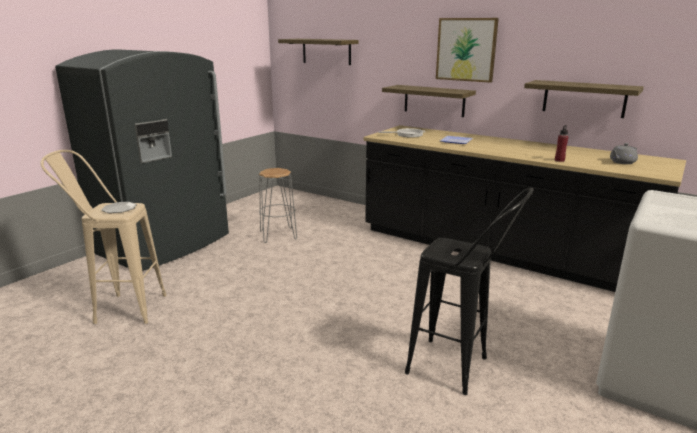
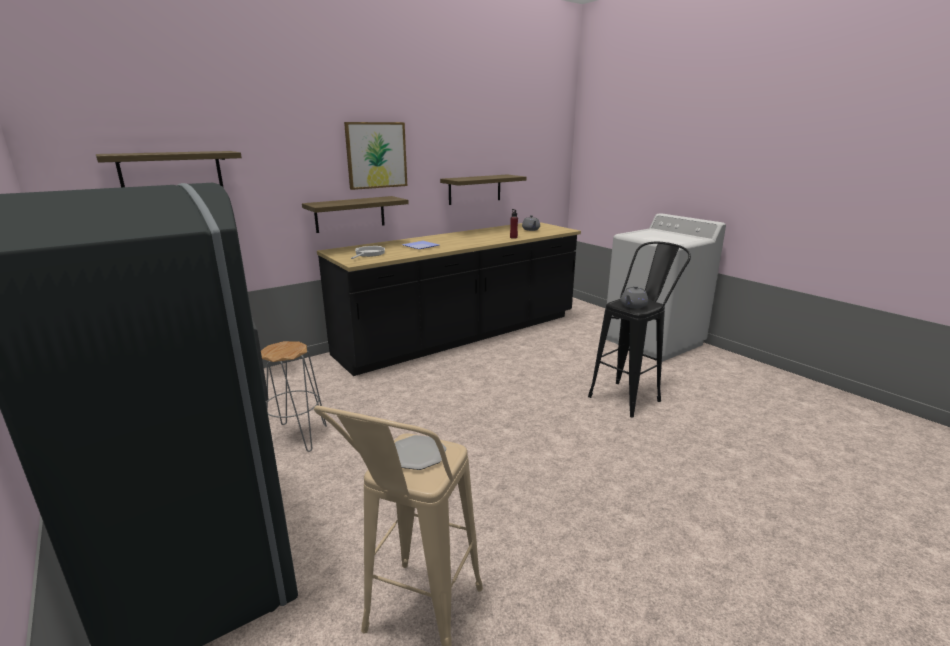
camera: 70 degrees left, 0 degrees up
none -> grey teapot [621,286,648,308]

